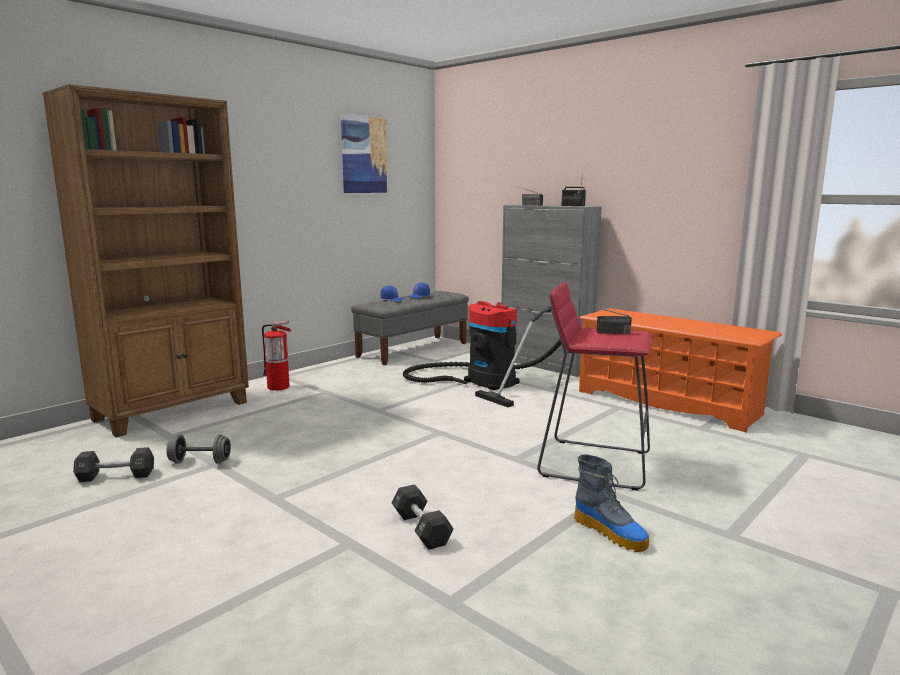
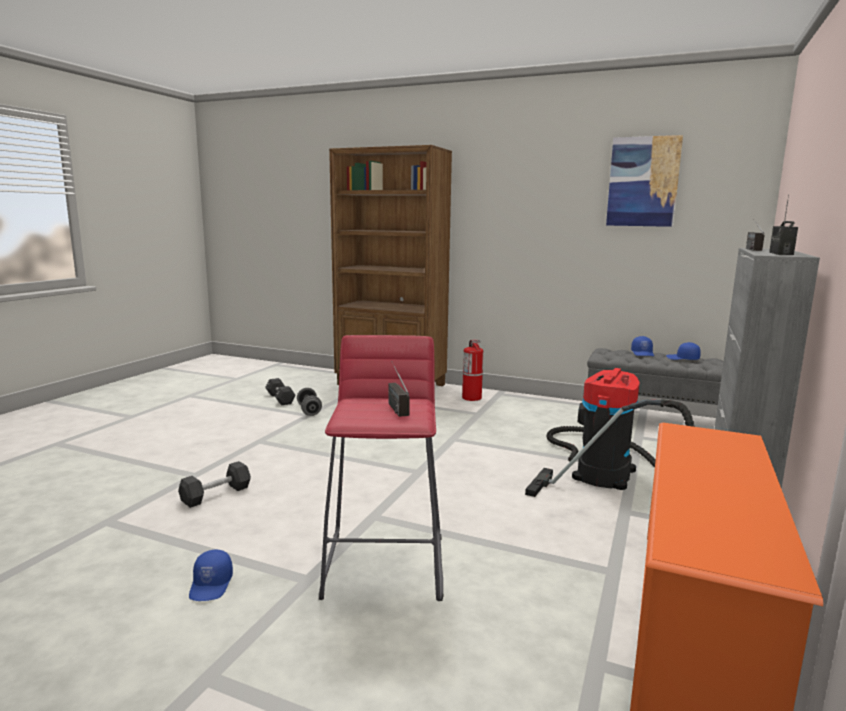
camera: 70 degrees right, 0 degrees up
boot [574,454,649,552] -> blue cap [189,550,233,601]

